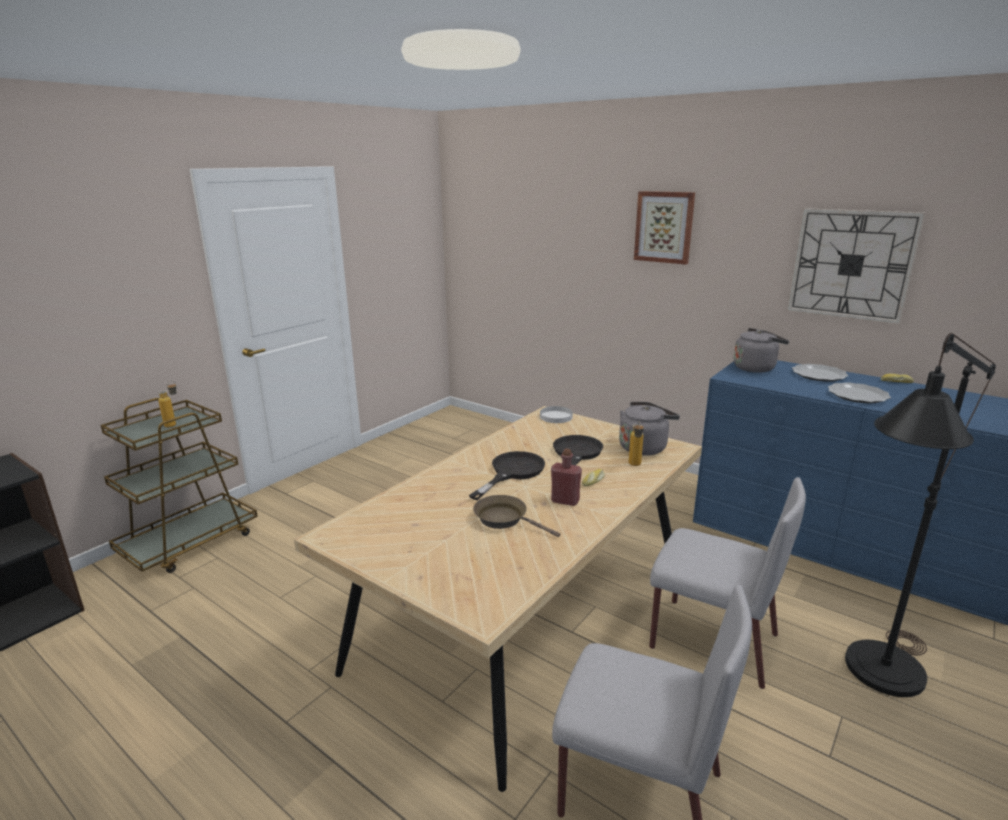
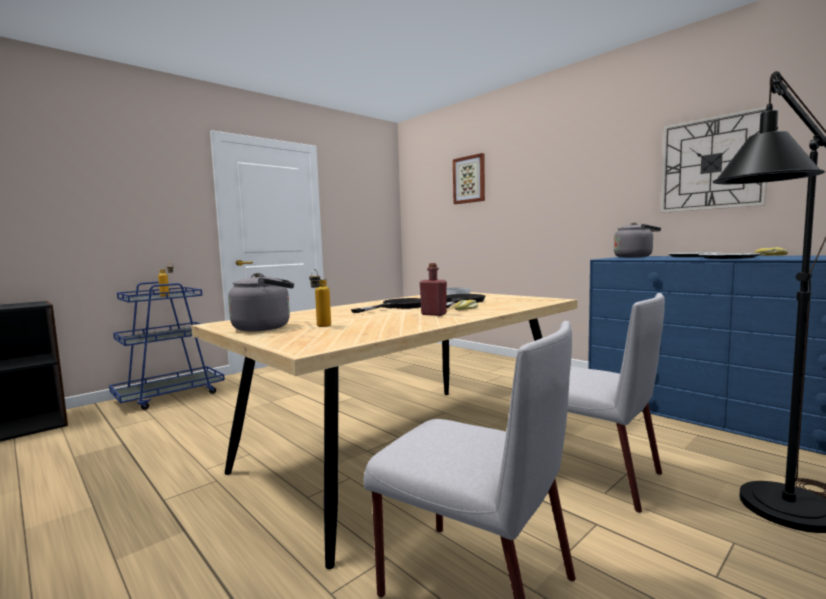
camera: 10 degrees right, 15 degrees down
brown cart [101,398,258,573] -> blue cart [109,281,225,410]
brown frying pan [473,495,560,537] -> none
grey kettle [619,402,680,456] -> grey kettle moved to [228,273,294,331]
bottle [629,422,644,466] -> bottle moved to [309,269,331,327]
picture [634,191,695,265] -> picture moved to [453,153,485,204]

